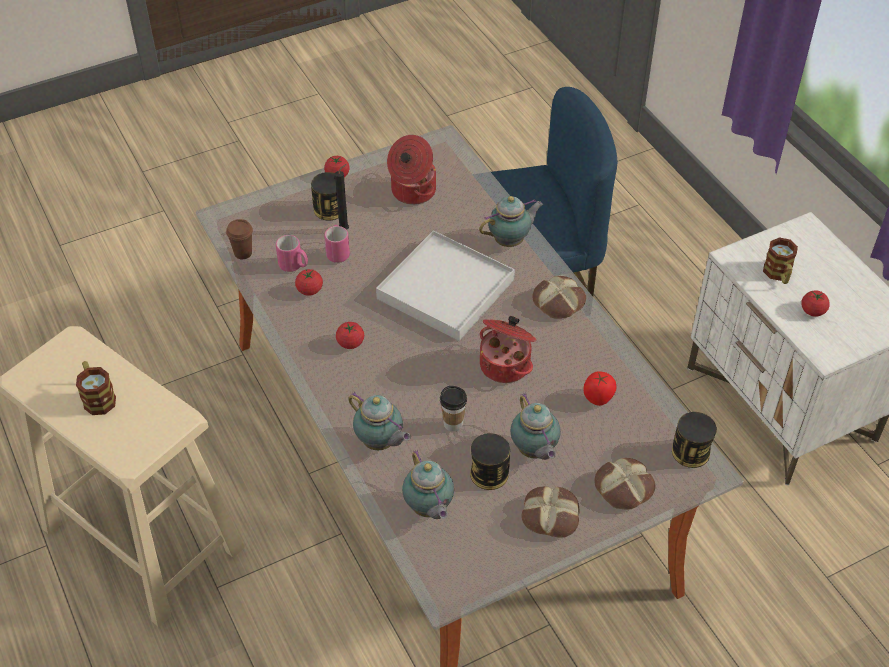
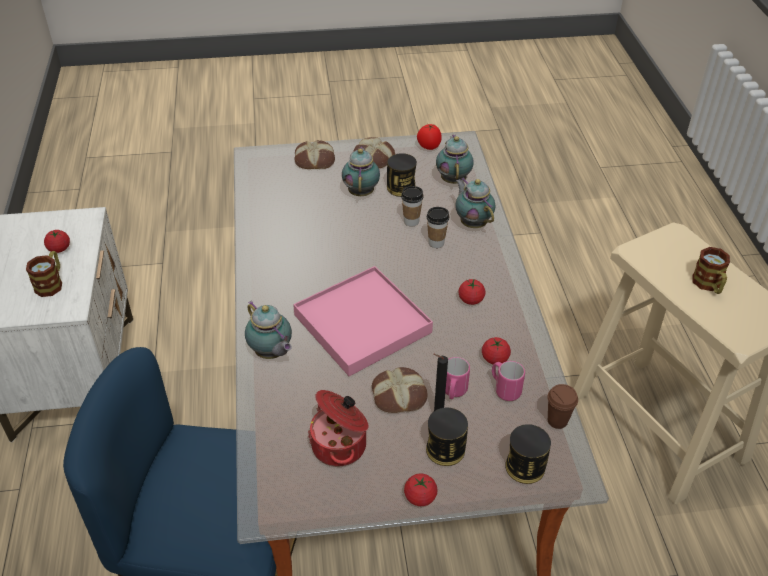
camera: 160 degrees left, 5 degrees down
white tray [376,230,515,341] -> pink tray [293,266,433,376]
teapot [479,196,543,247] -> teapot turned 120 degrees counterclockwise [245,301,292,359]
cooking pot [480,316,537,383] -> none
bread [532,276,586,318] -> bread moved to [372,367,428,413]
tomato [583,371,617,406] -> tomato moved to [417,124,442,150]
can [672,412,717,468] -> can moved to [505,424,551,484]
none -> cup [427,207,449,248]

